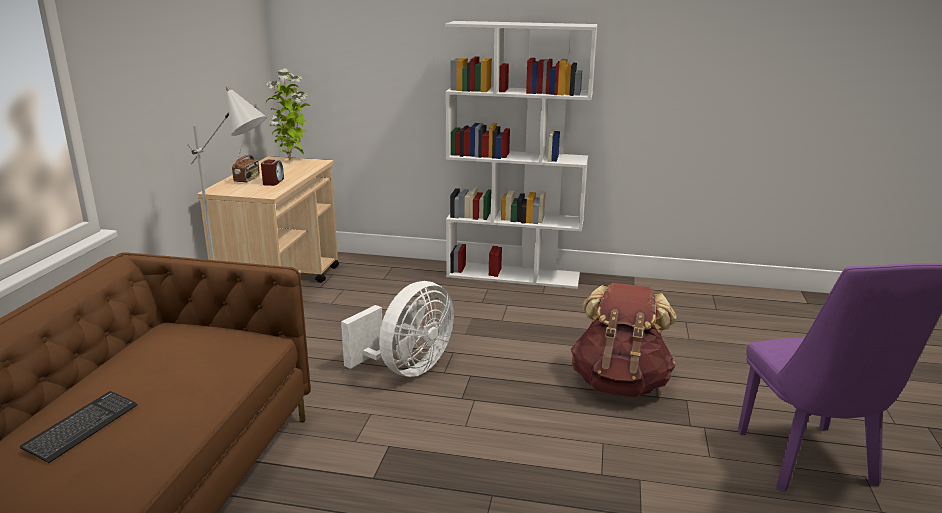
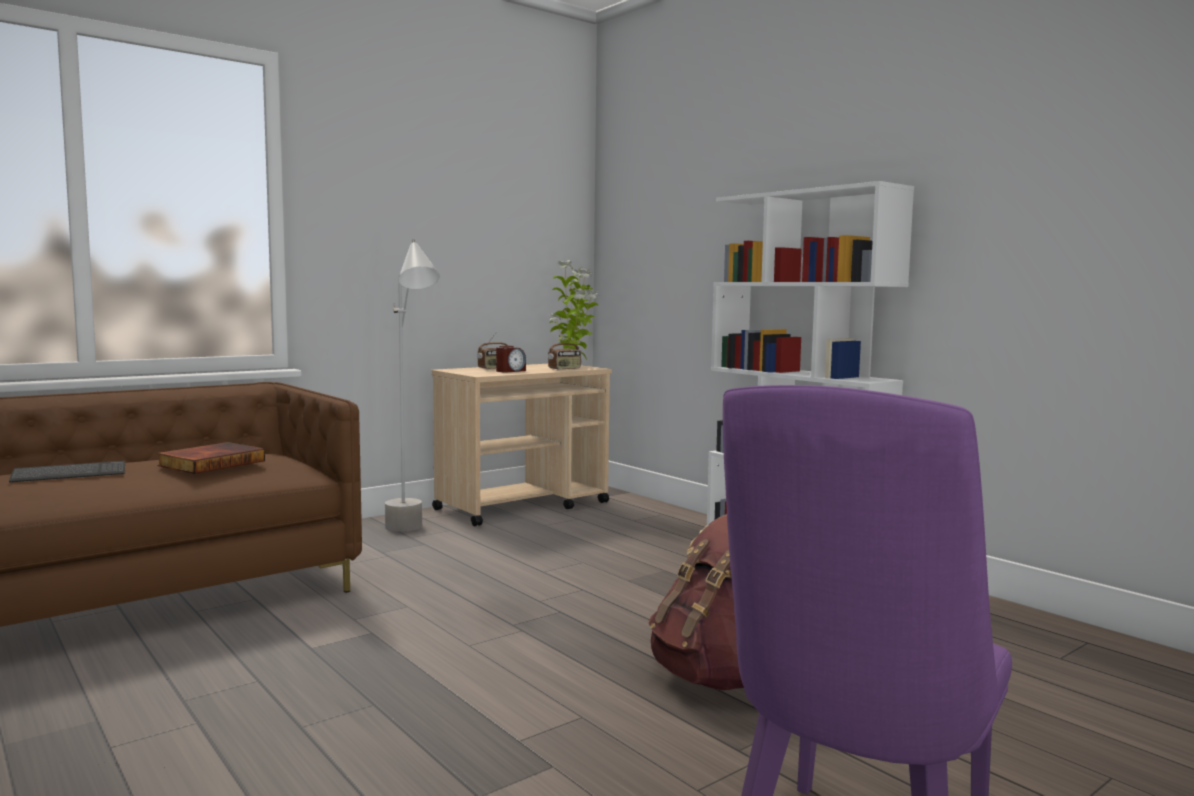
camera: 40 degrees right, 15 degrees down
white fan [341,281,454,377] -> none
none -> book [157,442,265,474]
none -> radio [548,334,581,370]

